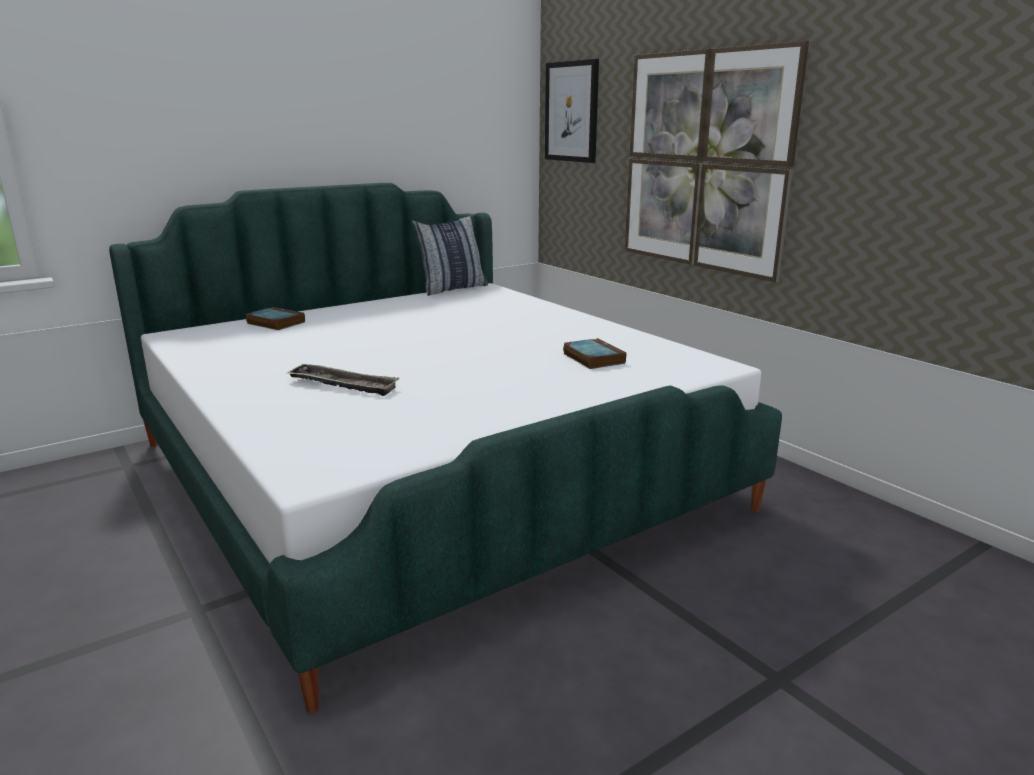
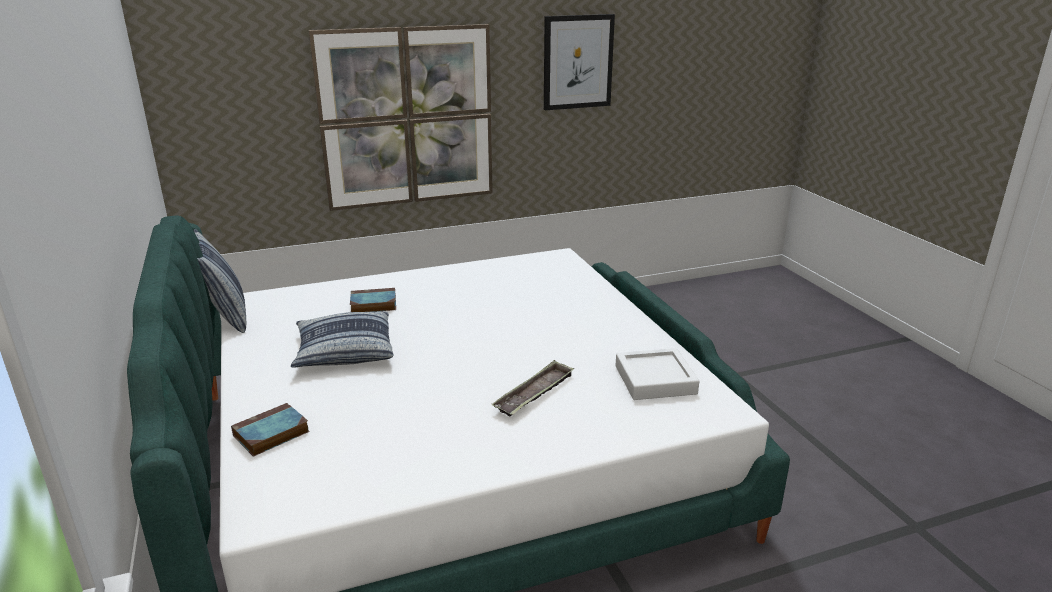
camera: 75 degrees left, 5 degrees up
picture [545,59,599,163] -> picture moved to [544,14,615,110]
book [563,338,626,369] -> book moved to [350,288,396,312]
none -> pillow [291,311,394,368]
none -> white tray [616,348,699,400]

